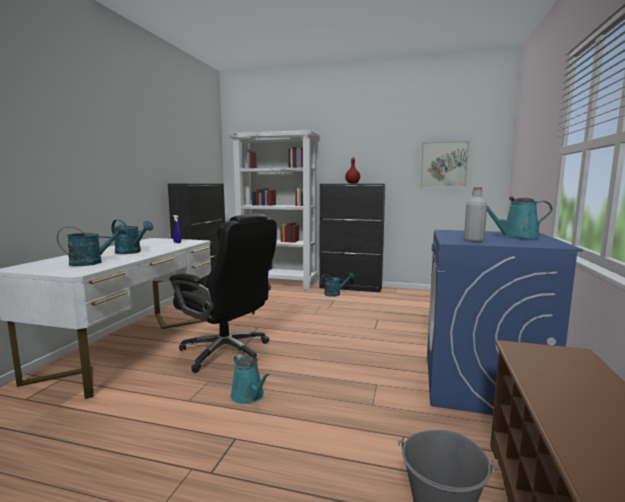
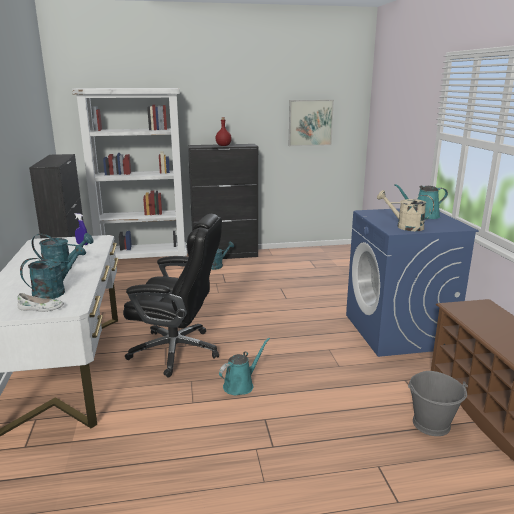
camera: 25 degrees left, 10 degrees up
turquoise watering can [230,354,269,404] -> turquoise watering can turned 75 degrees counterclockwise [219,338,270,395]
grey bottle [464,187,487,242] -> beige watering can [377,190,434,231]
none -> white shoe [17,293,64,312]

